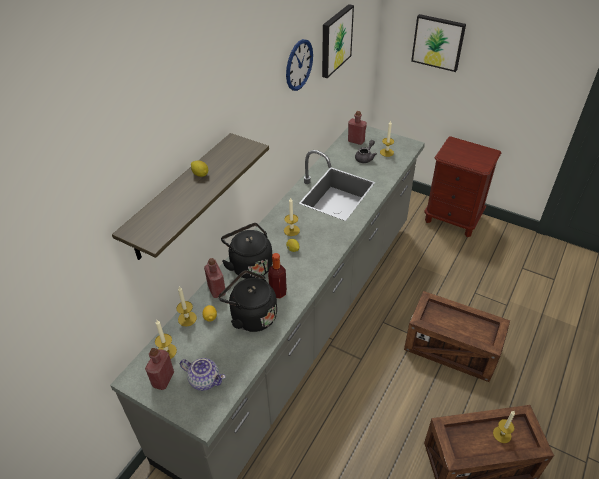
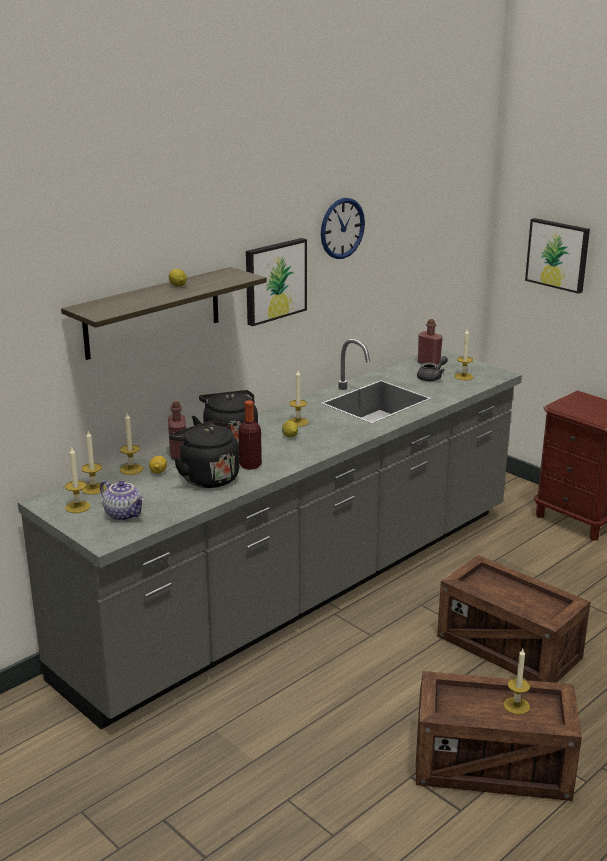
camera: 15 degrees right, 20 degrees down
red bottle [145,348,174,390] -> candle [65,446,91,513]
picture [322,4,354,78] -> picture moved to [246,238,307,326]

